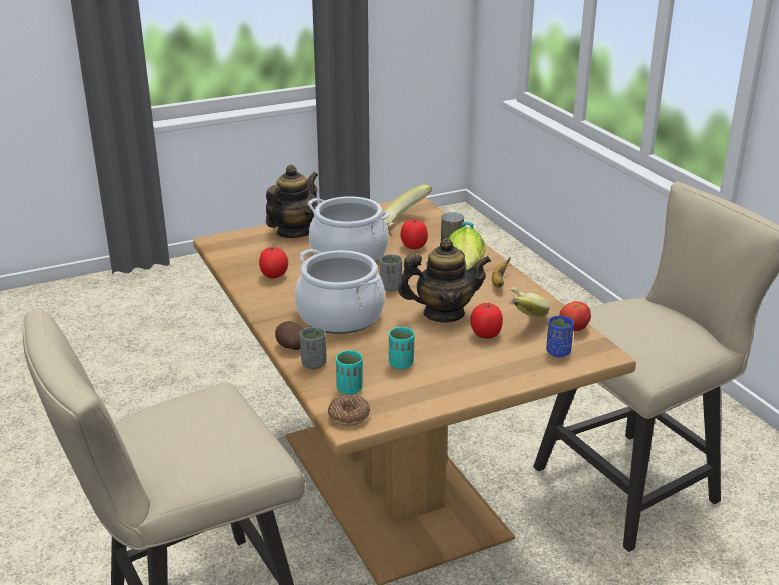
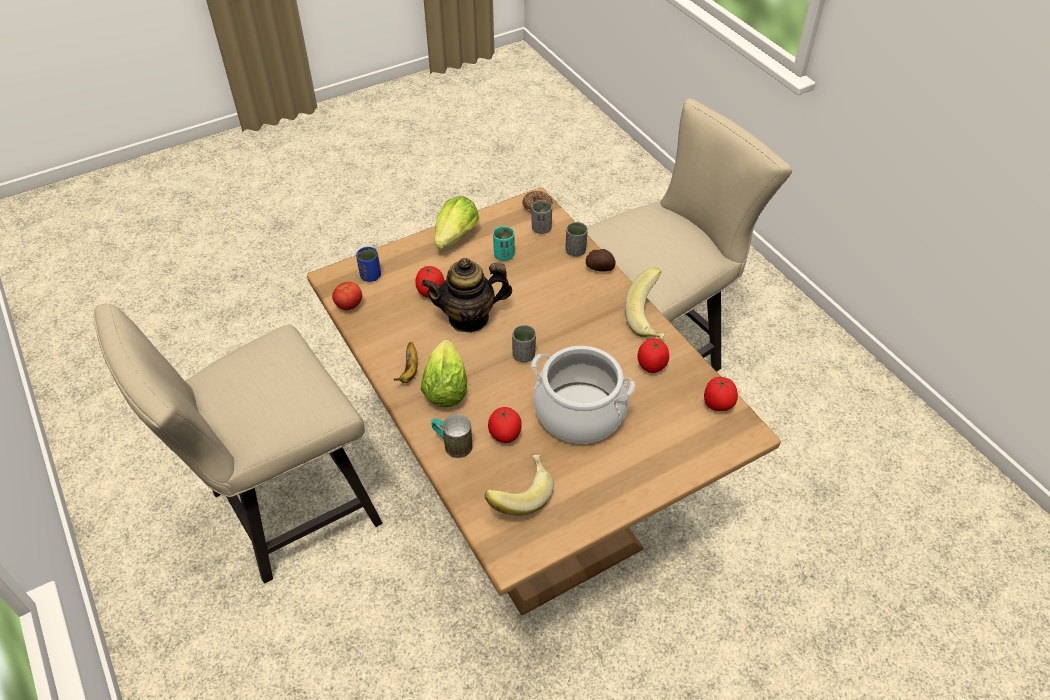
camera: 175 degrees right, 20 degrees up
teapot [266,165,318,238] -> none
cooking pot [295,249,385,334] -> none
turquoise cup [336,350,363,395] -> grey cup [532,200,552,234]
banana [511,287,550,318] -> banana moved to [625,268,665,339]
none -> lettuce [435,196,479,249]
none -> tomato [704,377,738,411]

